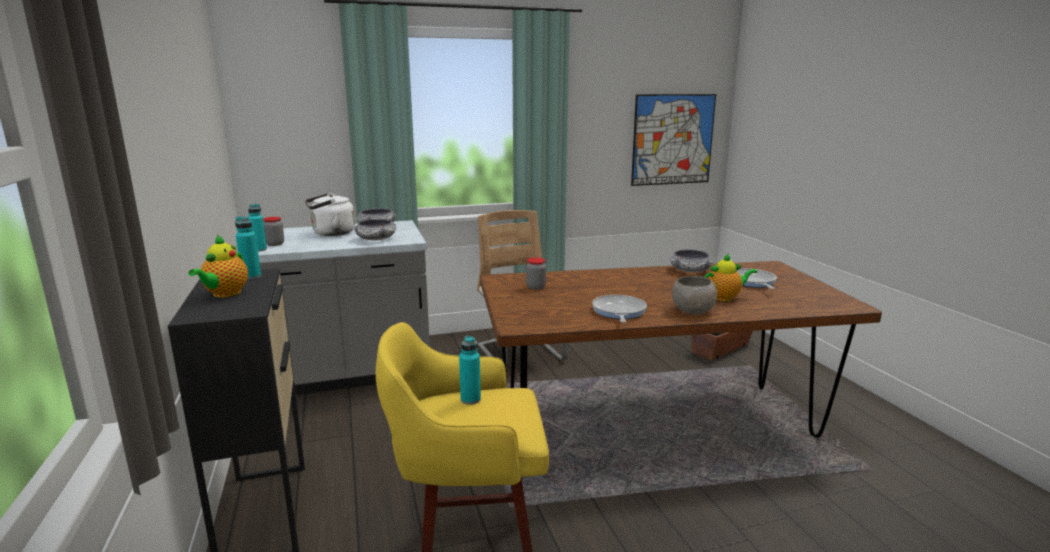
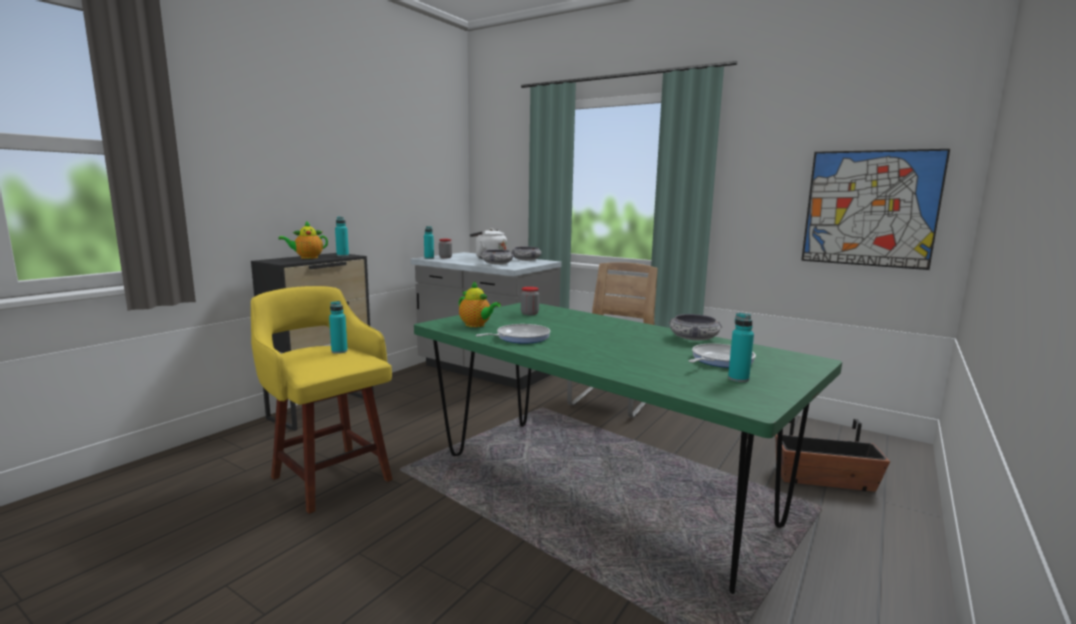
camera: 50 degrees right, 5 degrees down
brown dining table [480,261,882,438] -> green dining table [414,303,842,594]
grey bowl [672,276,717,314] -> none
teapot [705,253,757,301] -> teapot moved to [459,282,501,327]
none -> turquoise bottle [728,313,754,382]

